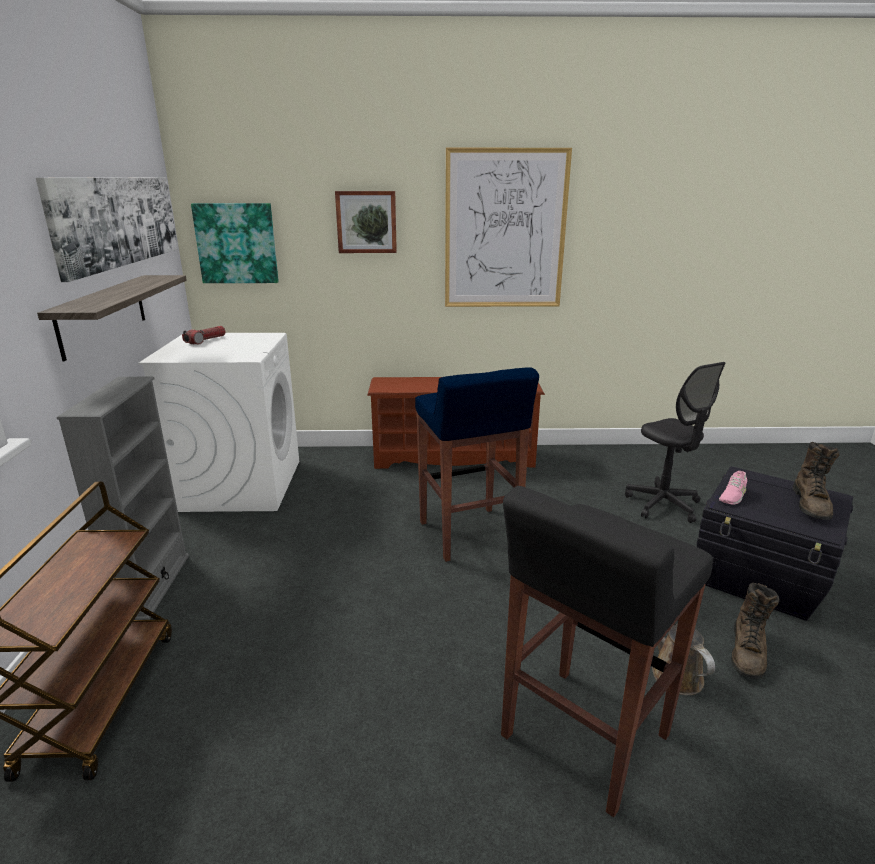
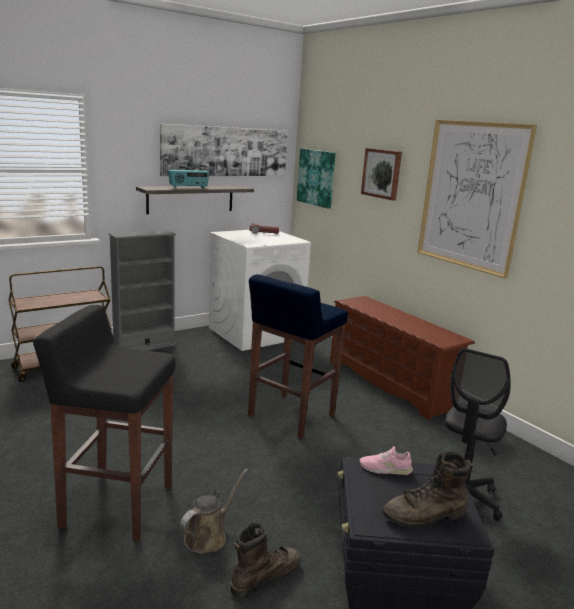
camera: 55 degrees right, 5 degrees down
brown boot [731,583,780,679] -> brown boot turned 150 degrees clockwise [230,523,301,599]
none -> radio [168,170,209,189]

